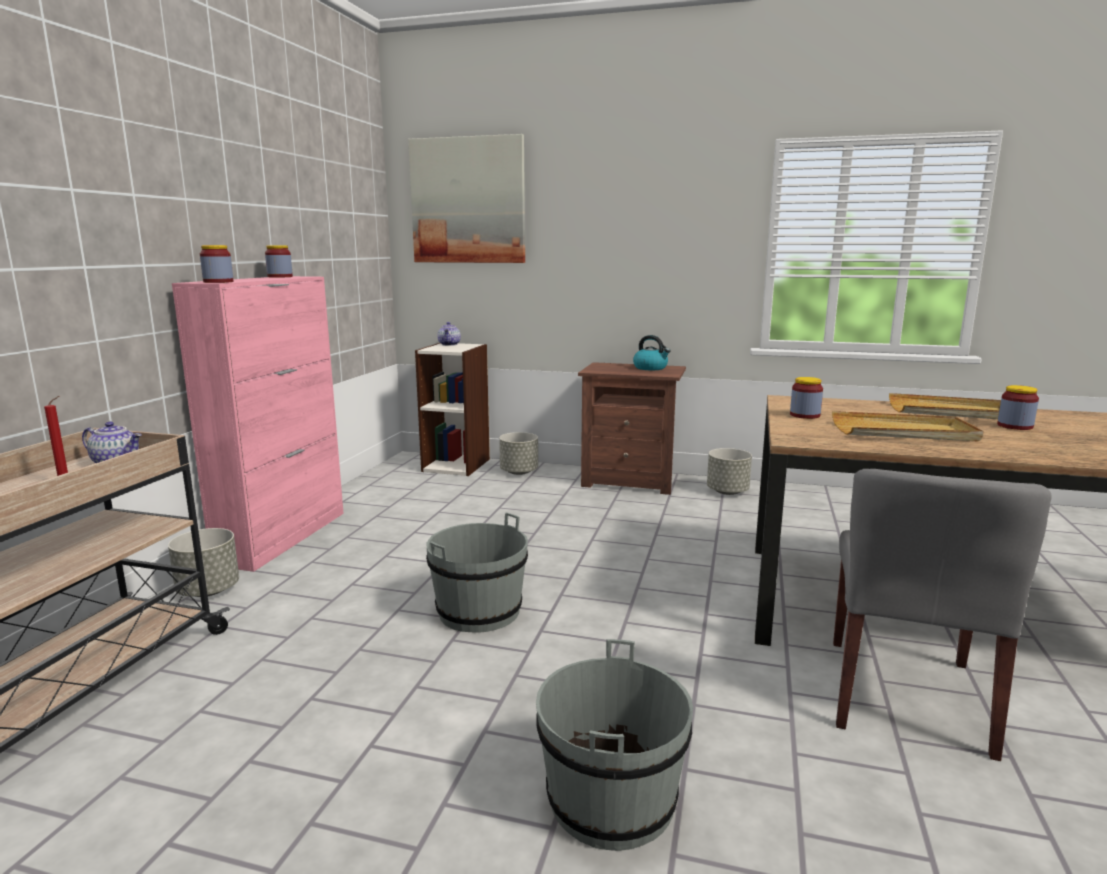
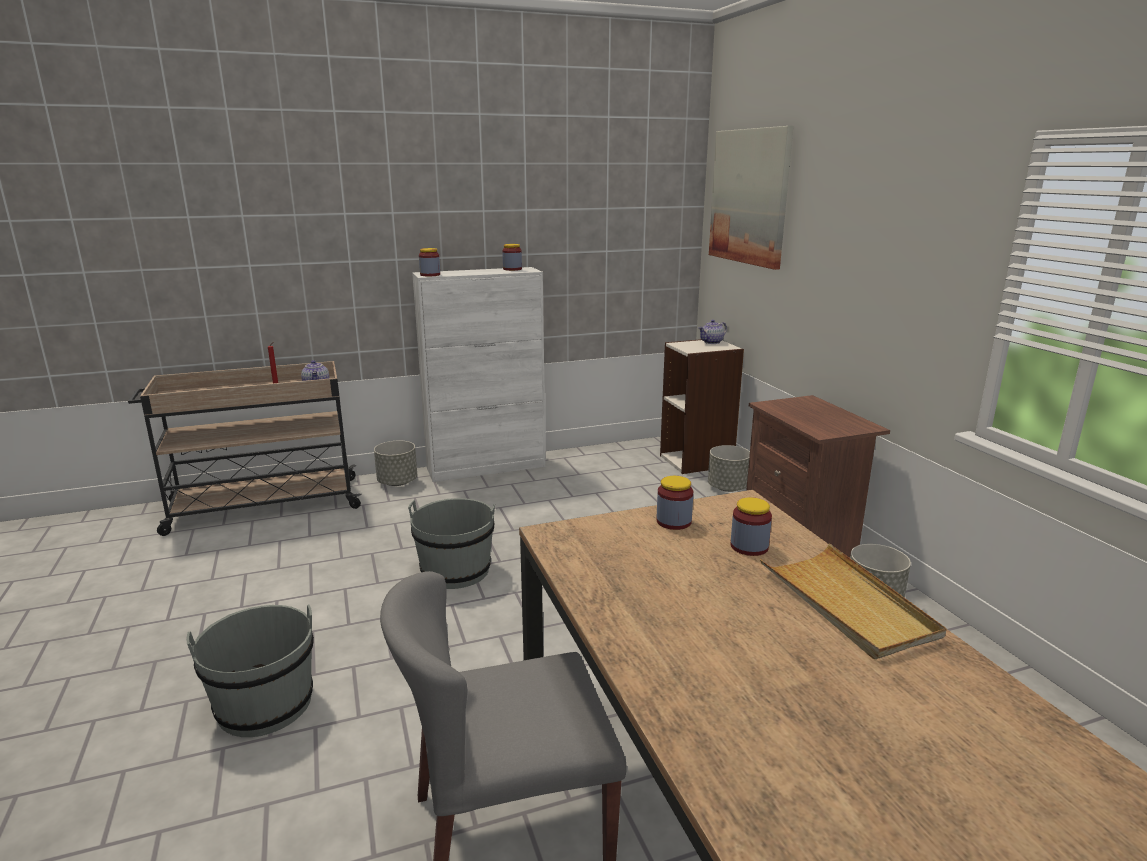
camera: 55 degrees right, 5 degrees up
pink cabinet [172,276,344,572] -> white cabinet [412,267,546,482]
kettle [633,335,671,370] -> none
beige tray [832,411,984,441] -> none
jar [997,385,1039,430] -> jar moved to [731,497,772,556]

